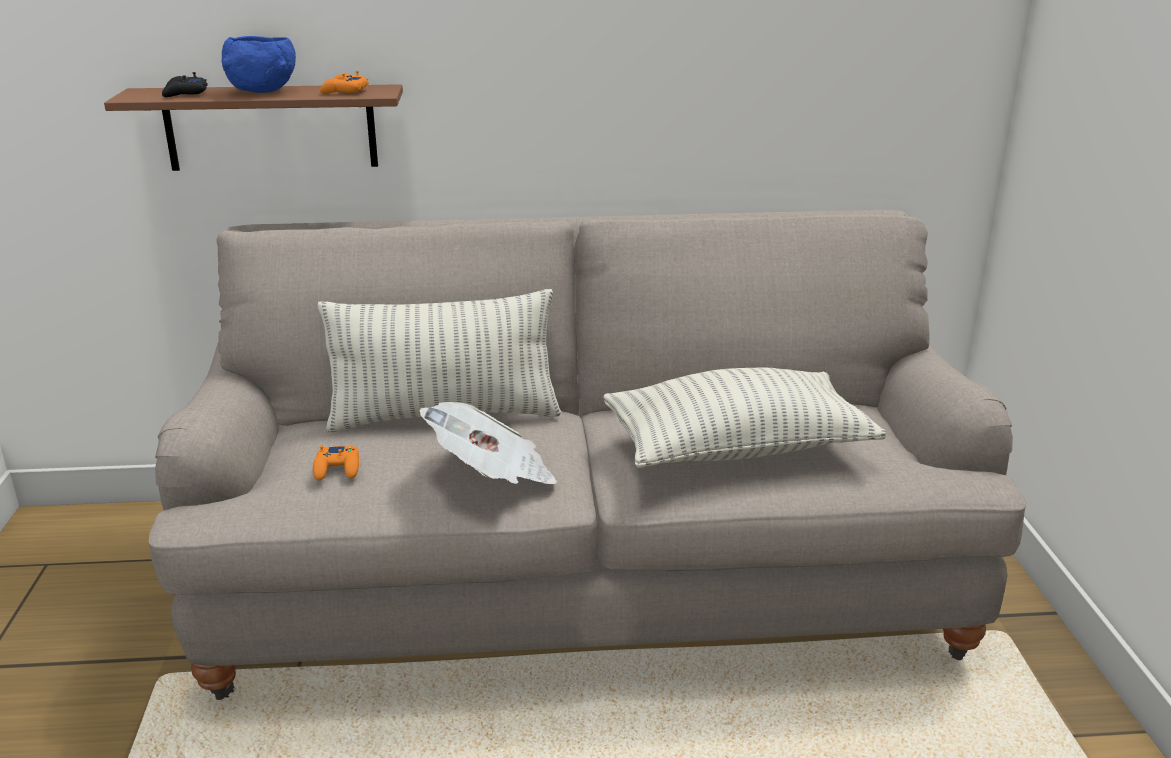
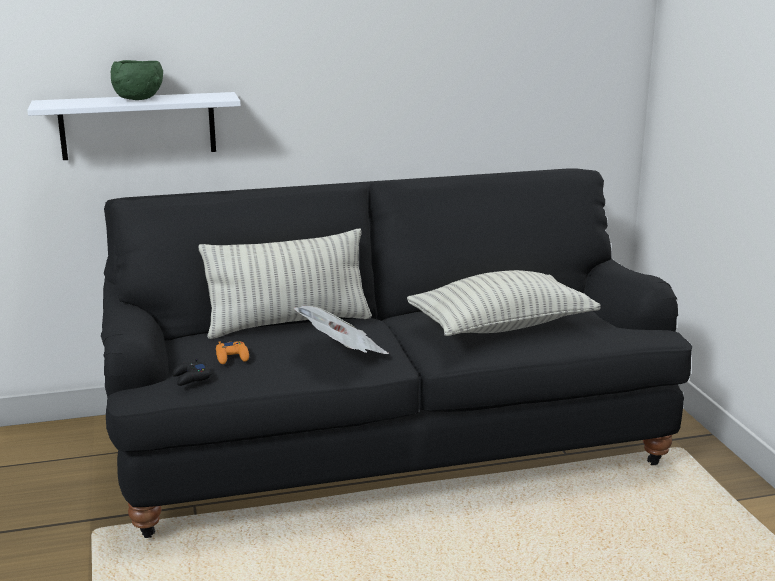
camera: 10 degrees left, 5 degrees down
brown shelf [104,84,403,171] -> white shelf [27,92,241,160]
beige sofa [149,210,1026,700] -> black sofa [101,168,692,538]
black game controller [162,72,208,97] -> black game controller moved to [172,358,211,386]
blue bowl [221,36,296,93] -> green bowl [111,60,163,100]
orange game controller [320,71,369,94] -> none

